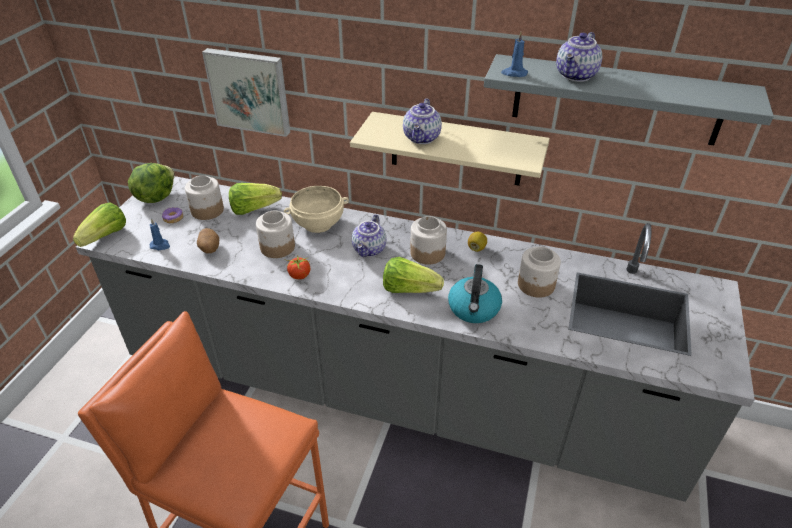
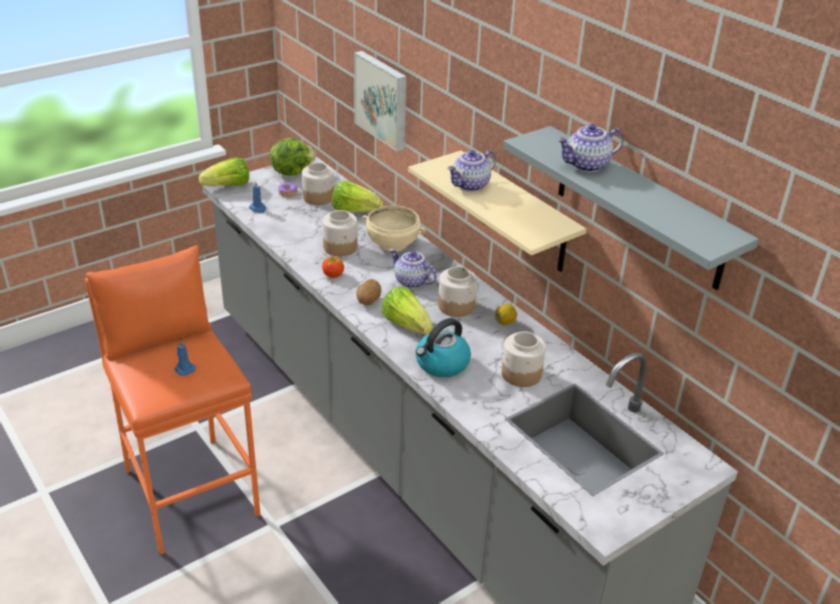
camera: 35 degrees right, 5 degrees down
potato [197,228,219,253] -> potato moved to [356,279,381,305]
teapot [352,214,387,257] -> teapot turned 75 degrees clockwise [389,249,437,288]
blue candle [501,32,528,77] -> blue candle moved to [174,339,196,376]

